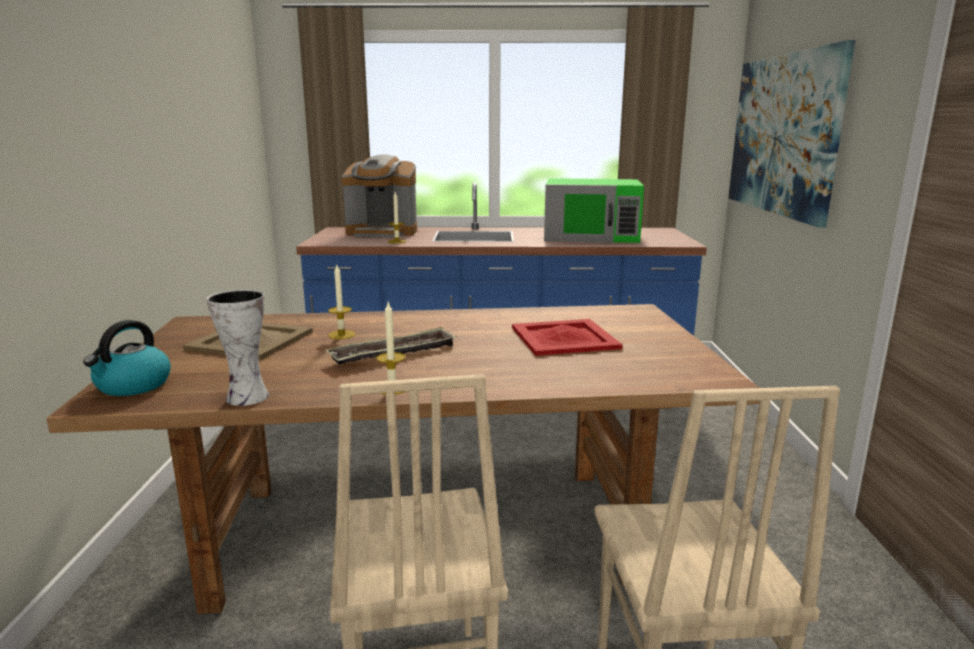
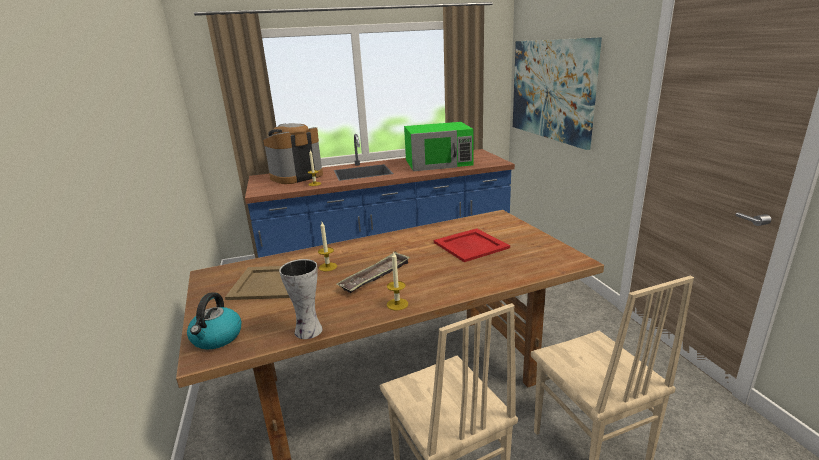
camera: 15 degrees left, 5 degrees up
coffee machine [342,155,417,238] -> coffee machine turned 150 degrees clockwise [263,123,323,184]

